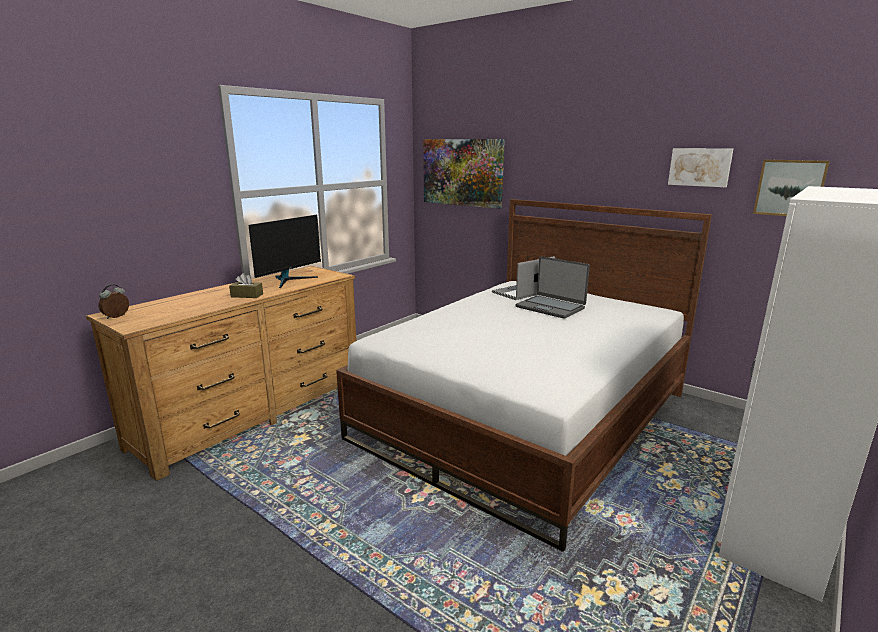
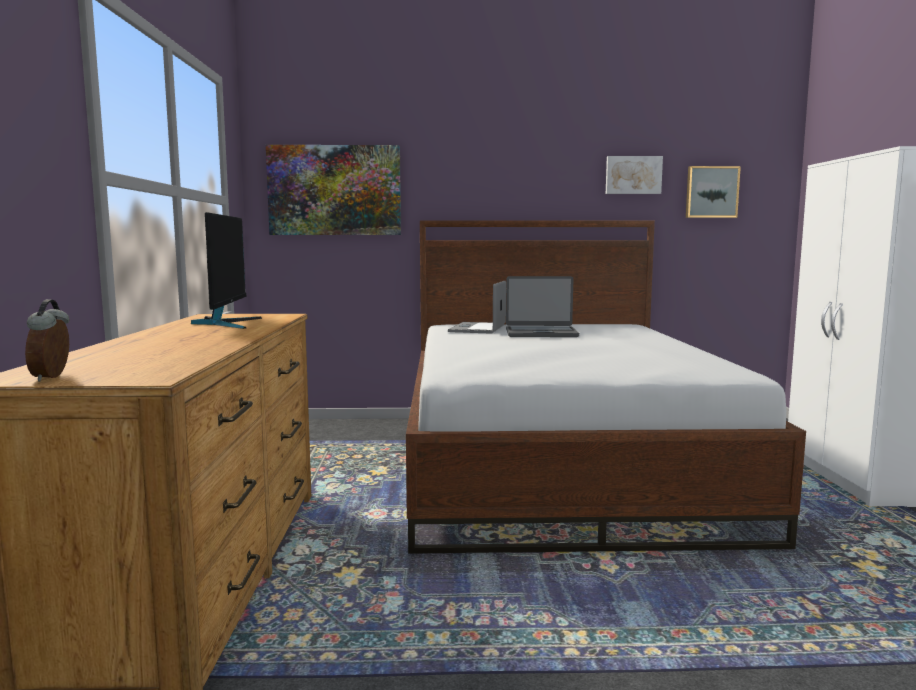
camera: 40 degrees left, 10 degrees down
brown tissue box [229,273,263,298] -> none

